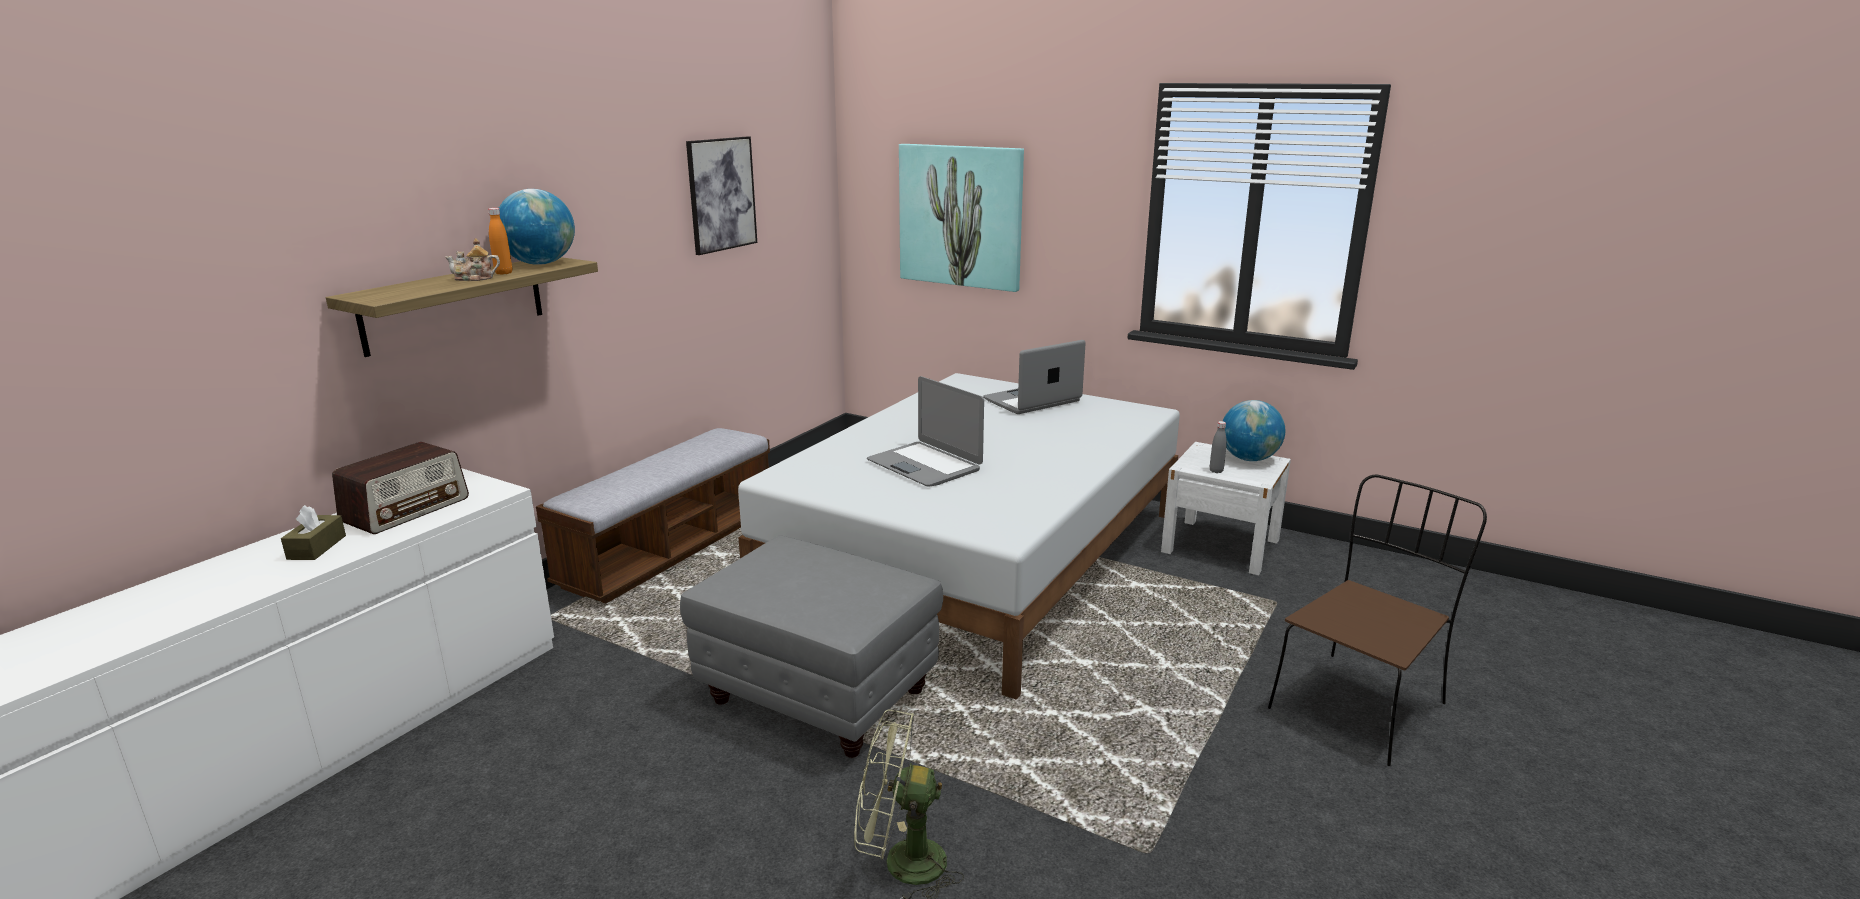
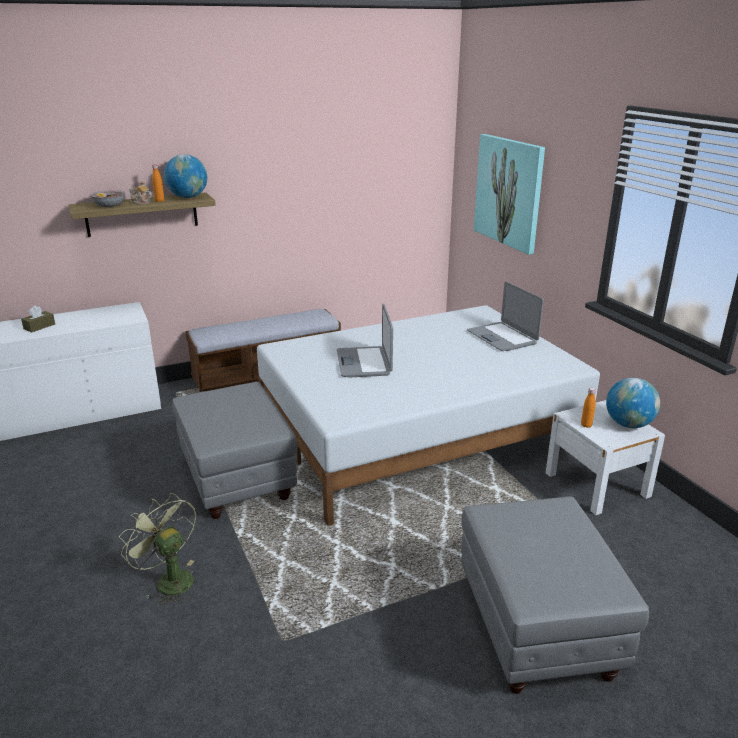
camera: 35 degrees right, 5 degrees up
radio [332,442,469,534] -> none
picture [686,136,757,255] -> none
laptop [983,340,1085,414] -> laptop turned 120 degrees counterclockwise [467,282,544,351]
grey bottle [1210,421,1227,473] -> orange bottle [581,388,596,428]
brown chair [1268,474,1487,766] -> grey ottoman [461,496,649,694]
none -> bowl [90,190,126,207]

